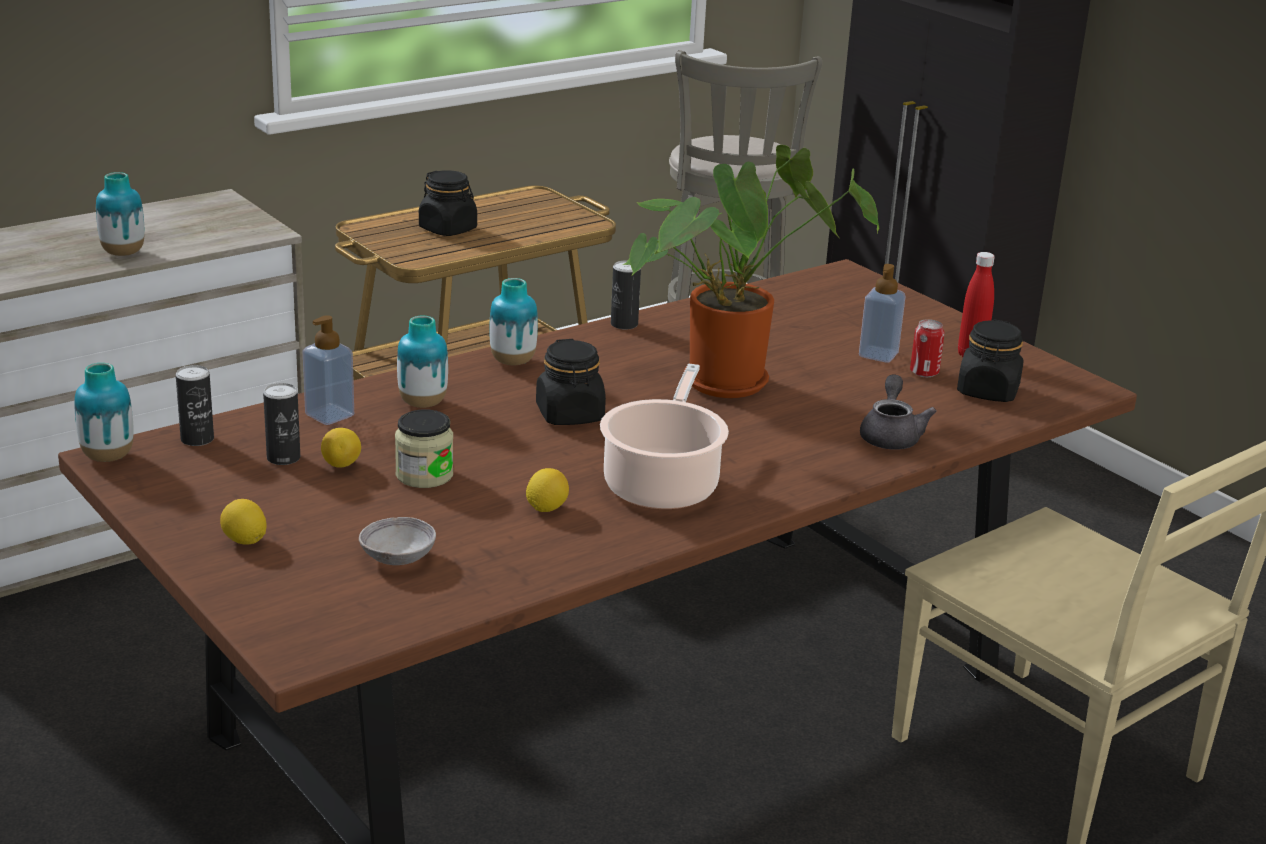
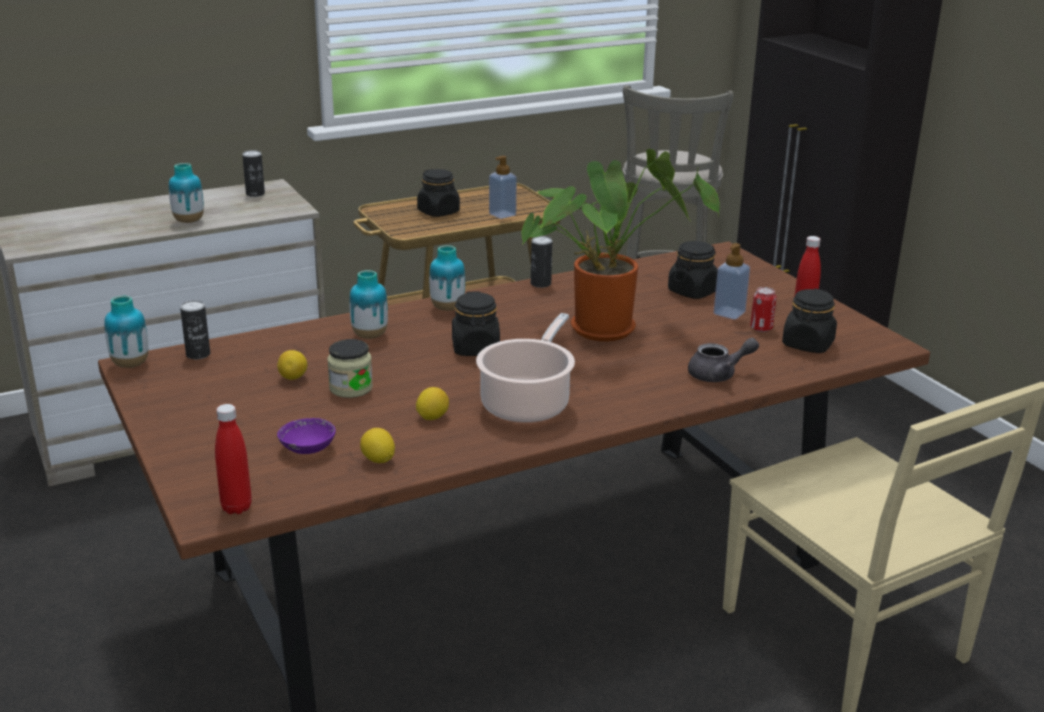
camera: 10 degrees right, 0 degrees up
lemon [220,499,267,545] -> lemon moved to [360,428,395,463]
can [263,383,300,465] -> can moved to [242,150,265,197]
soap dispenser [303,315,354,425] -> soap dispenser moved to [489,156,517,219]
grey bowl [359,517,436,565] -> purple bowl [277,418,336,454]
grey teapot [860,374,937,450] -> grey teapot turned 60 degrees clockwise [688,338,759,382]
none -> red bottle [215,404,252,514]
none -> black jar [668,241,718,299]

